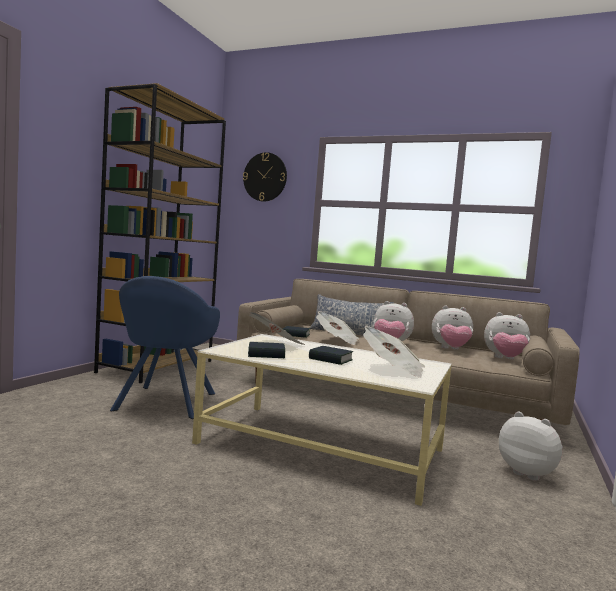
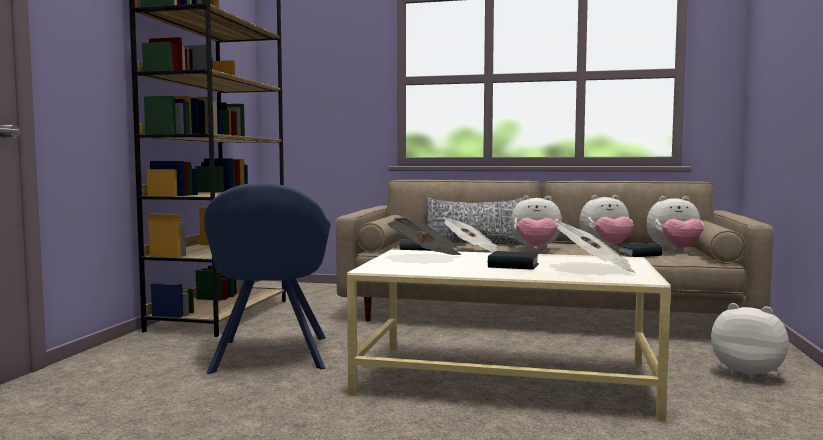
camera: 10 degrees left, 0 degrees up
wall clock [243,152,287,202] -> none
book [248,342,285,358] -> book moved to [617,243,663,257]

